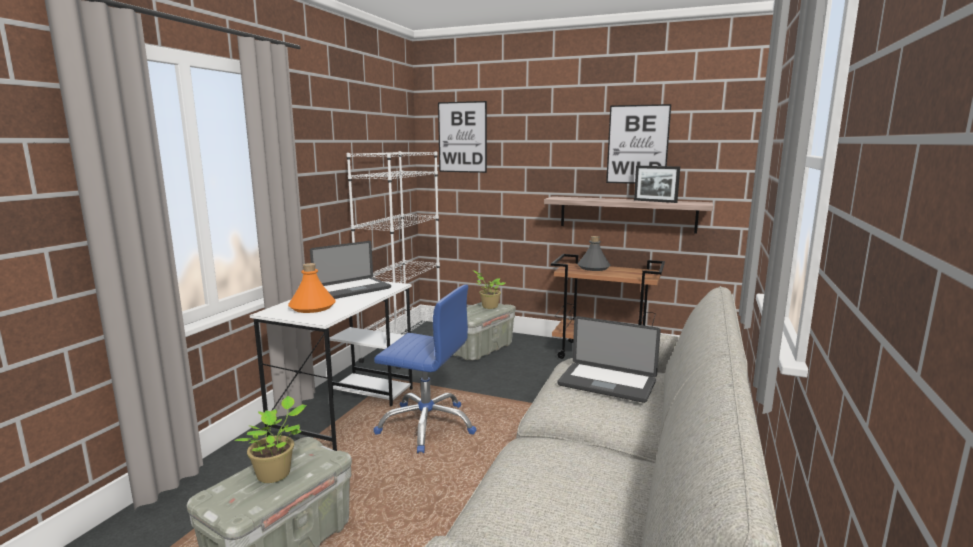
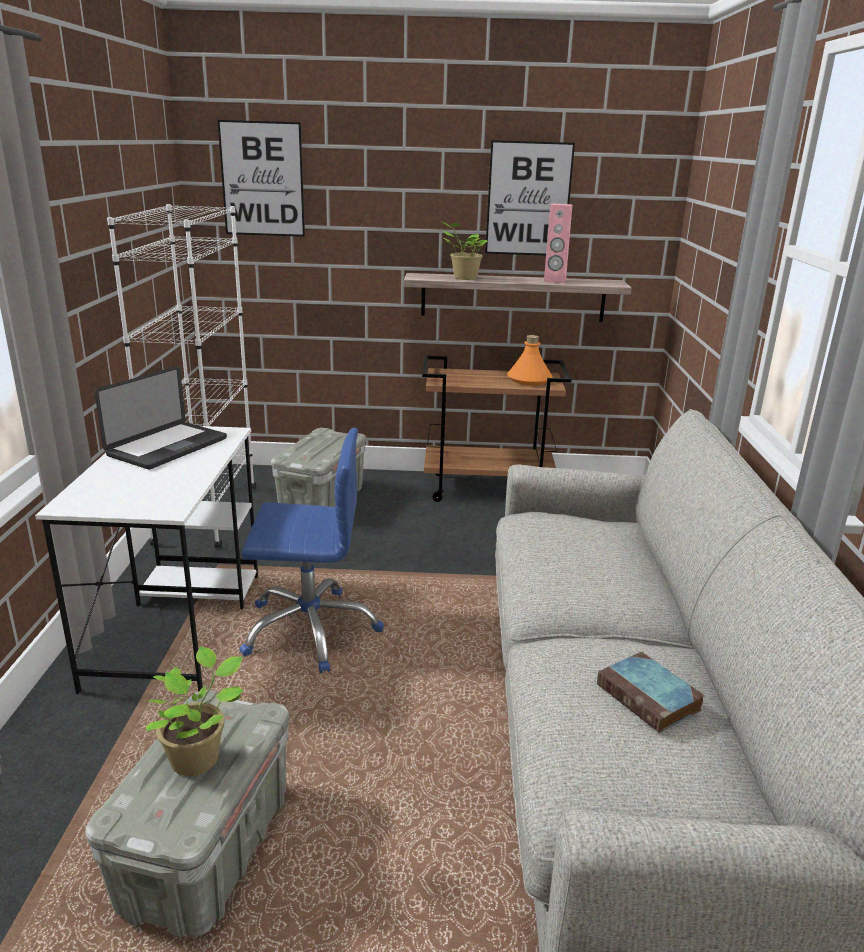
camera: 20 degrees left, 10 degrees up
orange bottle [288,263,336,313] -> orange bottle moved to [507,335,552,385]
potted plant [473,270,505,309] -> potted plant moved to [440,221,487,280]
laptop [558,316,661,403] -> none
grey bottle [578,236,610,271] -> none
picture frame [634,166,680,203] -> pink speaker [544,203,573,283]
none -> book [597,652,705,733]

